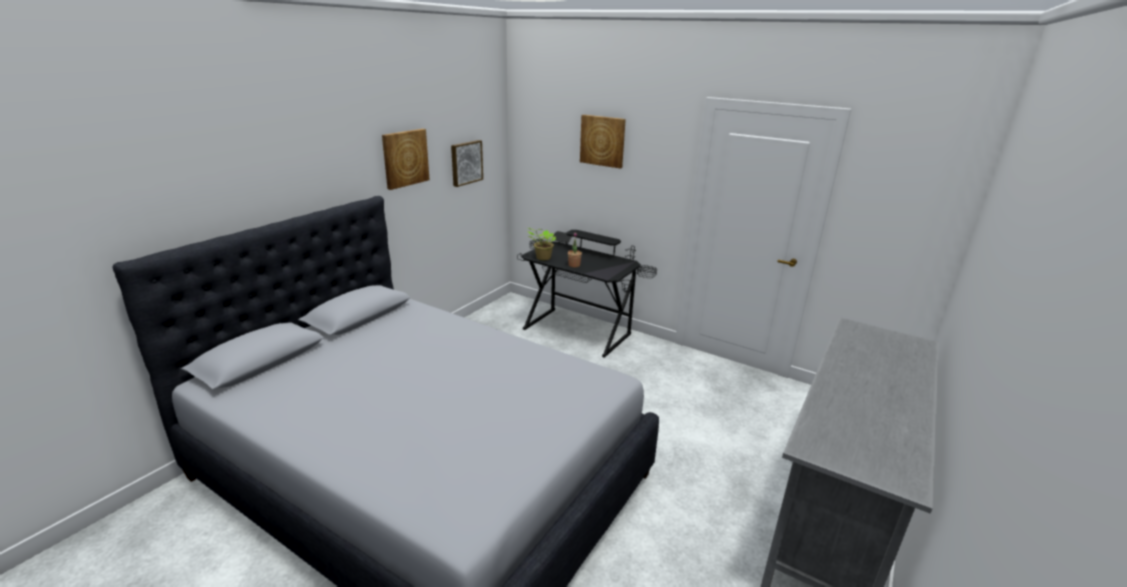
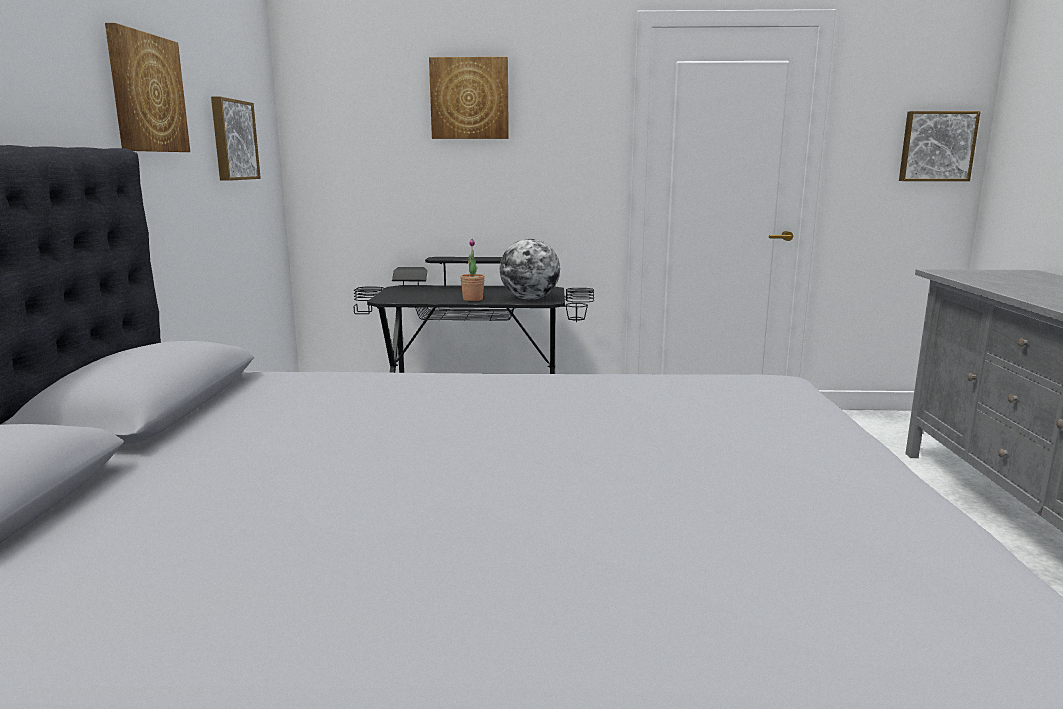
camera: 30 degrees left, 10 degrees down
potted plant [527,228,556,260] -> none
none -> globe [500,239,560,300]
none -> picture [899,111,981,181]

